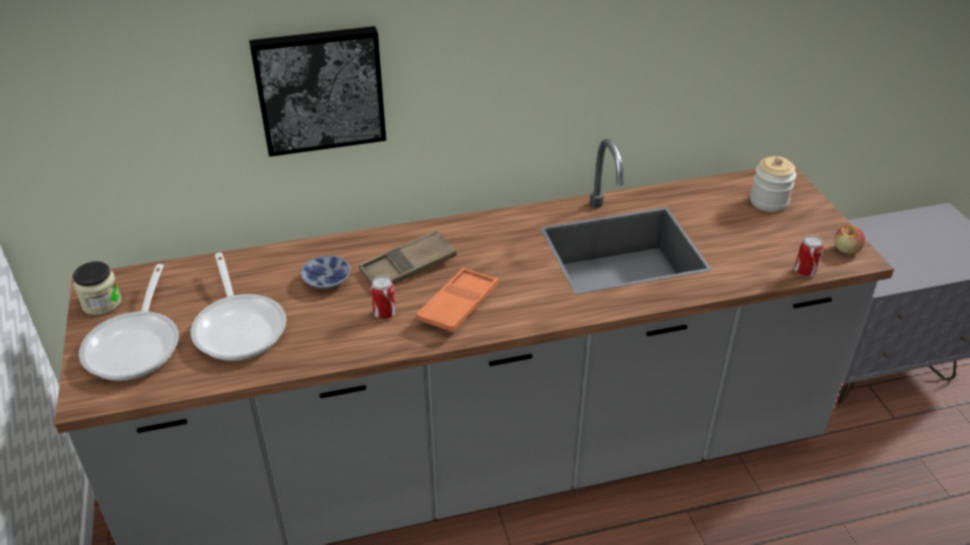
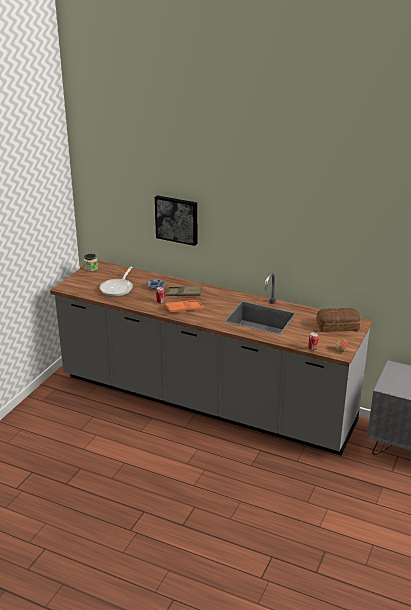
camera: 40 degrees right, 10 degrees down
frying pan [79,264,179,381] -> none
jar [750,156,796,212] -> bread [316,308,360,332]

